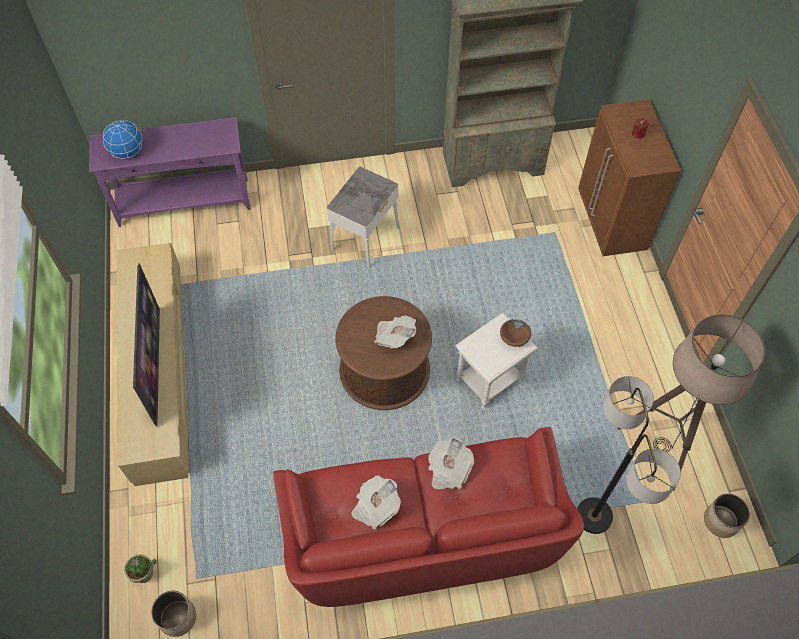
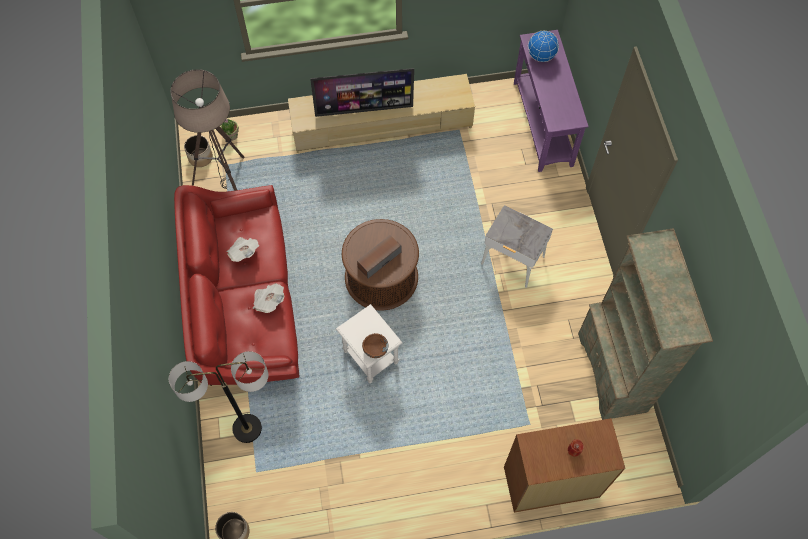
camera: 90 degrees right, 5 degrees up
newspaper [374,315,416,349] -> speaker [357,235,401,279]
floor lamp [617,314,766,491] -> floor lamp moved to [171,69,245,191]

